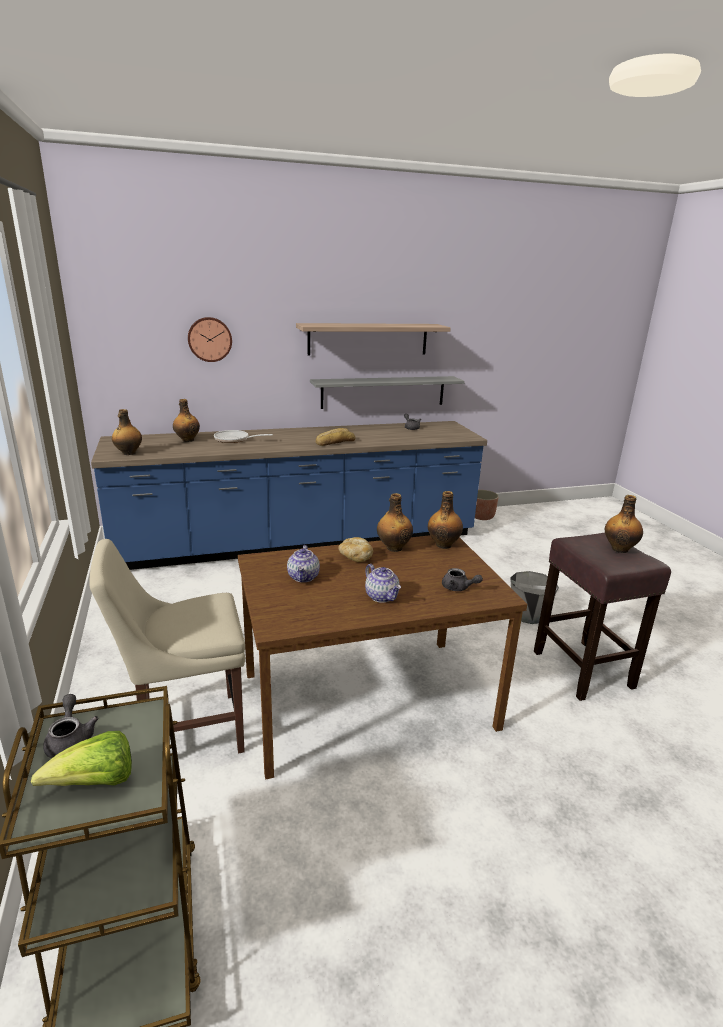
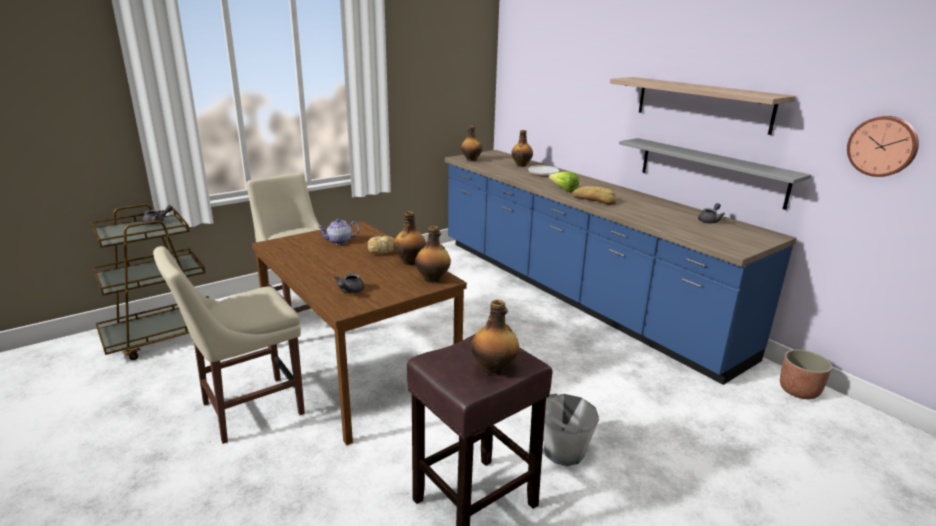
camera: 70 degrees right, 0 degrees up
lettuce [31,731,132,786] -> lettuce moved to [549,172,579,192]
wall clock [188,317,232,362] -> wall clock moved to [847,116,919,177]
teapot [365,564,401,603] -> none
none -> beige chair [153,246,305,444]

